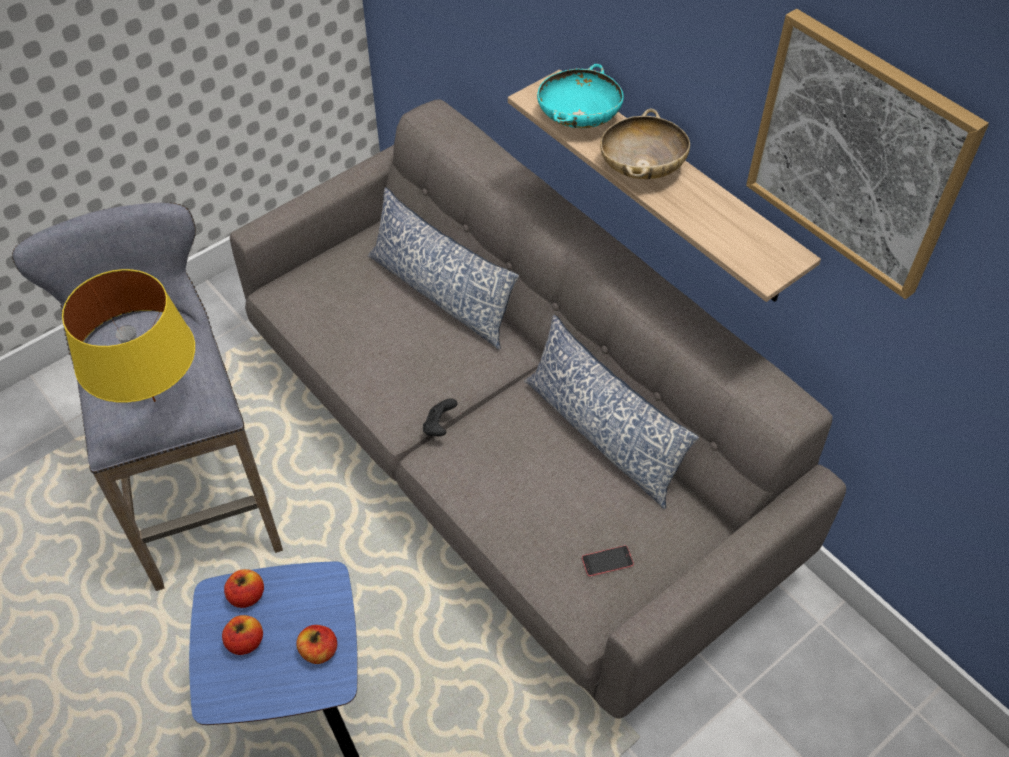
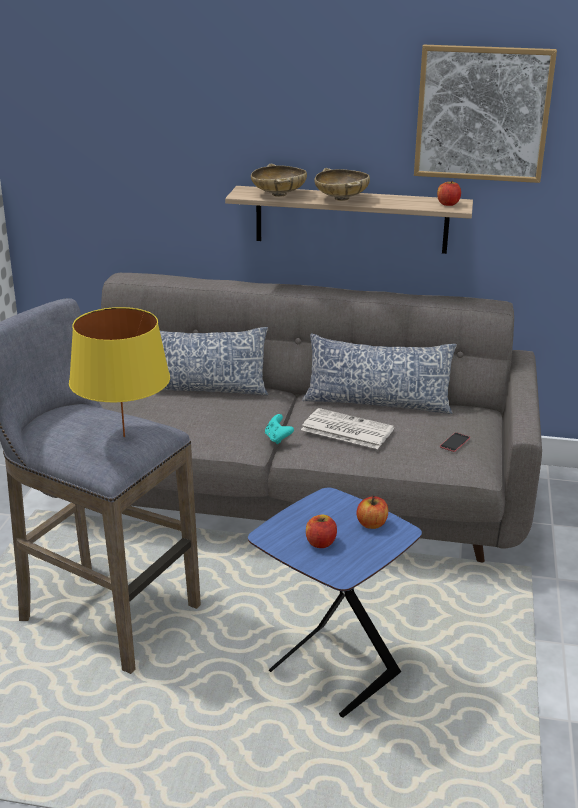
camera: 40 degrees left, 25 degrees down
apple [224,569,264,608] -> apple moved to [437,181,461,206]
black game controller [423,398,457,436] -> turquoise game controller [265,414,294,444]
turquoise bowl [537,64,624,128] -> beige bowl [251,164,307,197]
none -> newspaper [301,408,394,449]

